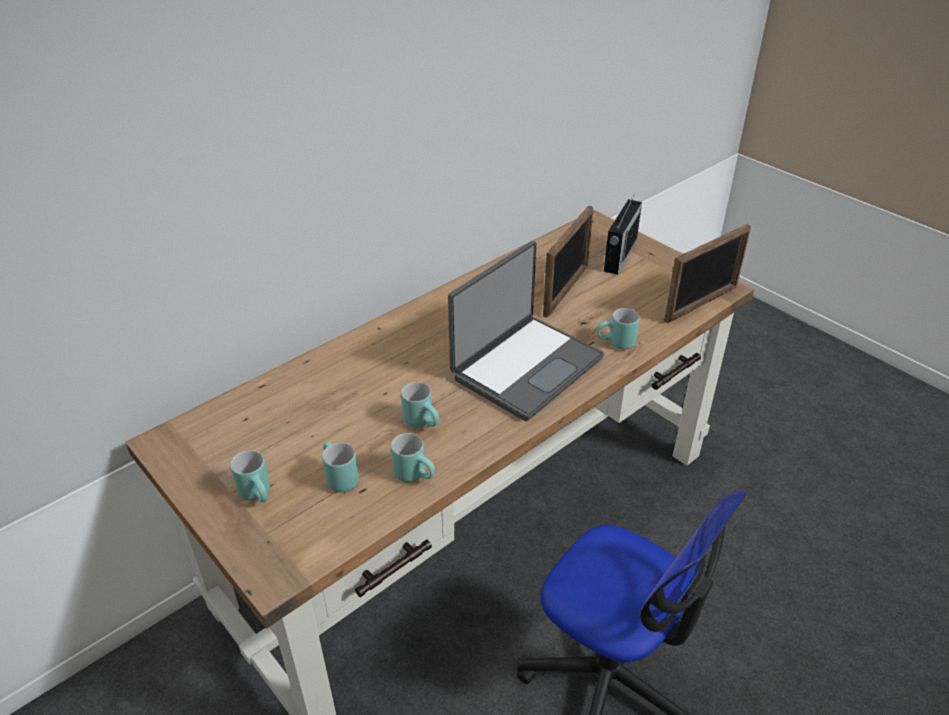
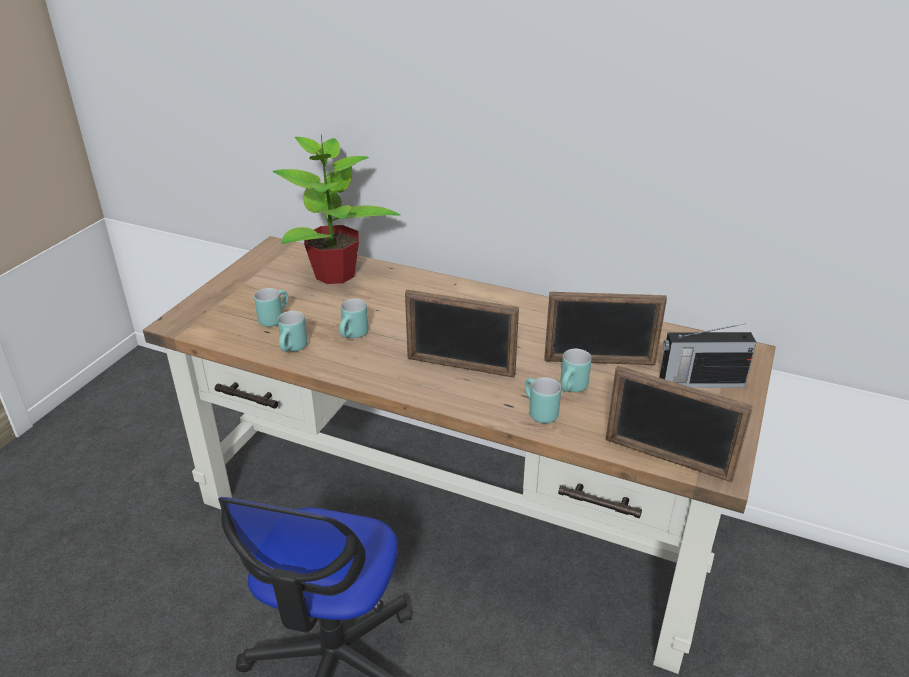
camera: 65 degrees right, 5 degrees down
turquoise mug [230,450,270,502] -> turquoise mug moved to [560,349,591,392]
laptop [448,241,604,421] -> picture frame [405,290,519,378]
none -> potted plant [273,135,400,284]

